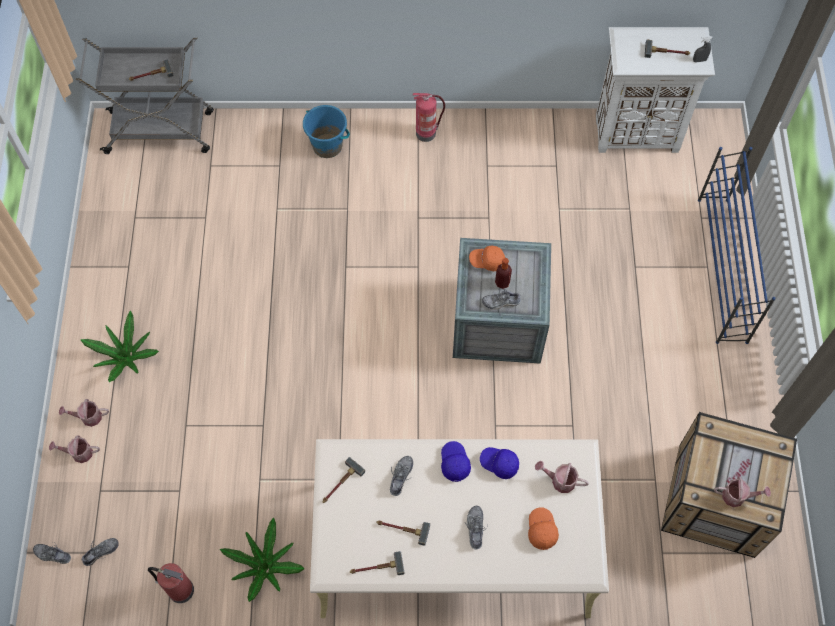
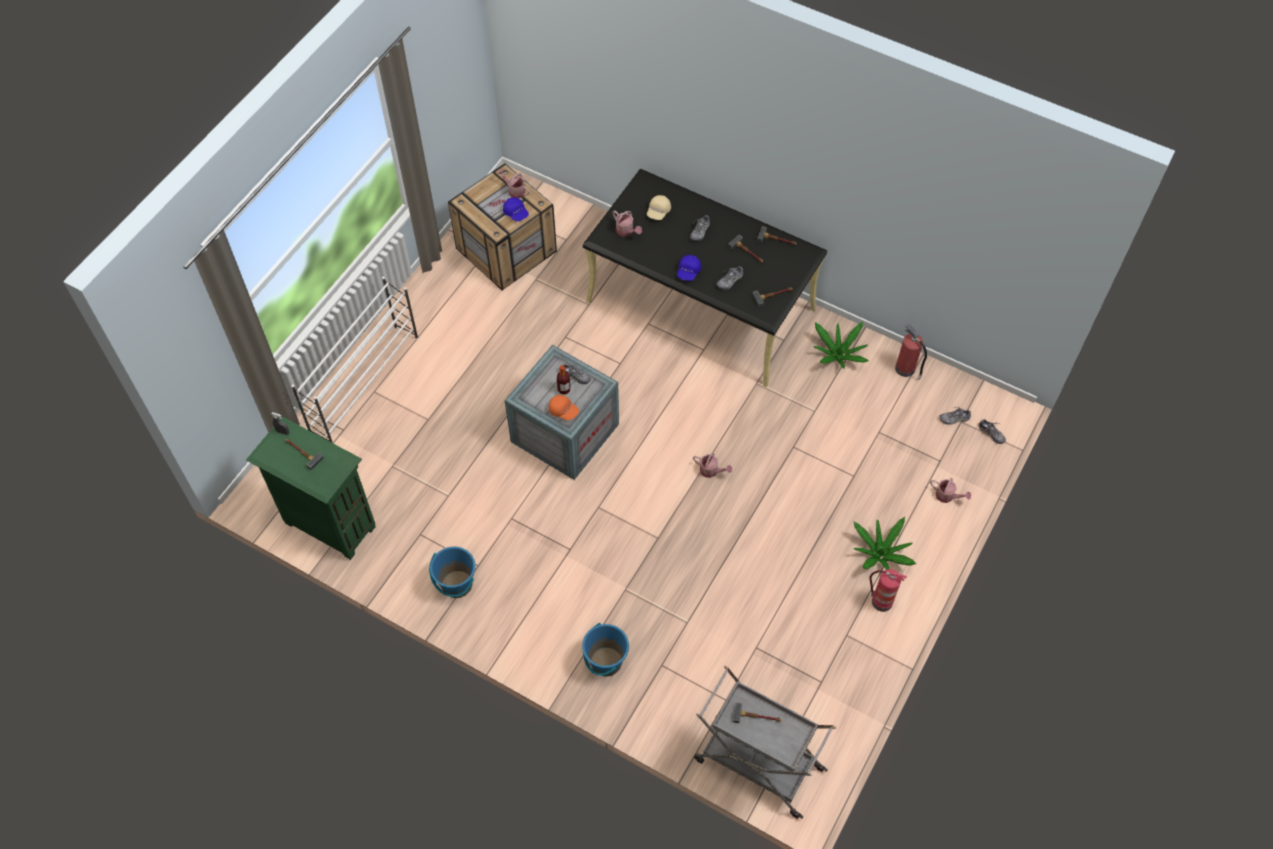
camera: 150 degrees left, 5 degrees down
watering can [59,399,109,427] -> watering can moved to [693,452,732,478]
beige desk [310,439,609,618] -> black desk [583,169,827,387]
fire extinguisher [413,93,445,142] -> fire extinguisher moved to [870,569,907,612]
blue cap [480,447,519,479] -> blue cap moved to [503,197,529,221]
orange cap [528,507,559,550] -> beige cap [647,195,671,220]
white cabinet [596,27,715,153] -> green cabinet [246,416,375,560]
blue shoe rack [698,147,776,344] -> white shoe rack [291,277,418,443]
none -> blue bucket [429,547,476,598]

